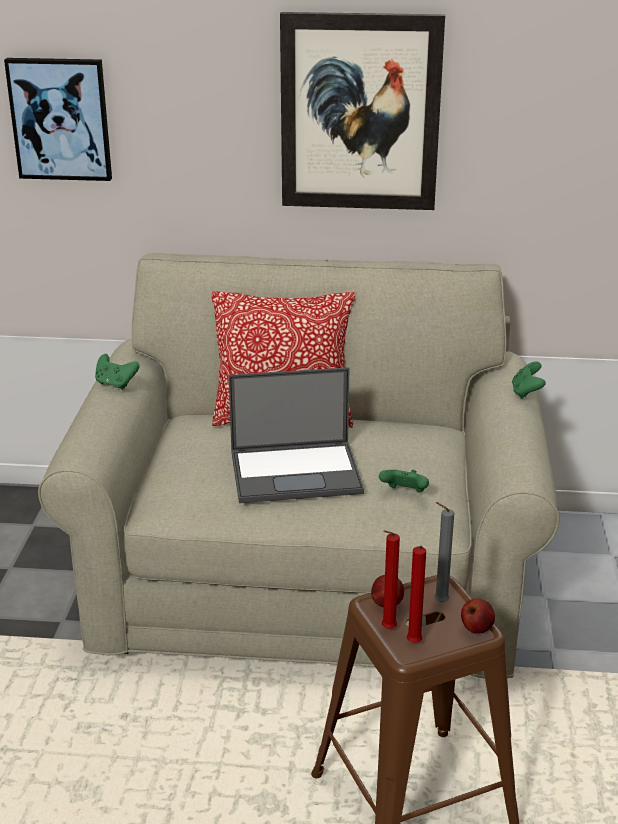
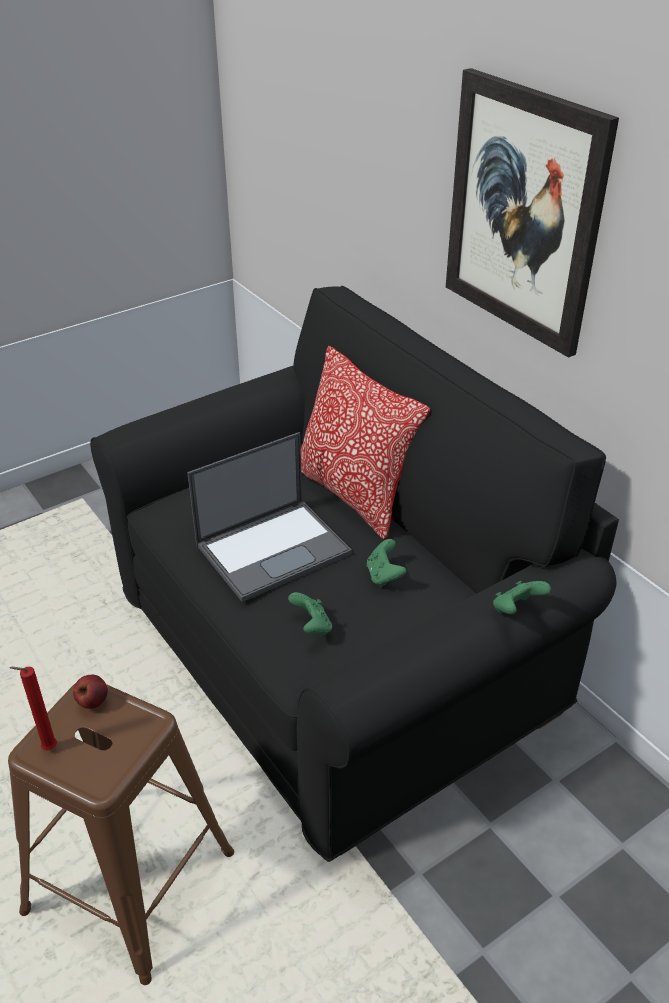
camera: 50 degrees right, 10 degrees up
picture [4,58,112,181] -> none
beige sofa [38,253,560,679] -> black sofa [90,286,619,862]
green game controller [95,354,140,390] -> green game controller moved to [367,539,406,587]
laptop [228,367,364,503] -> laptop turned 75 degrees counterclockwise [187,432,352,602]
red candle [382,530,400,629] -> none
grey candle [434,502,454,602] -> none
apple [461,598,495,634] -> none

